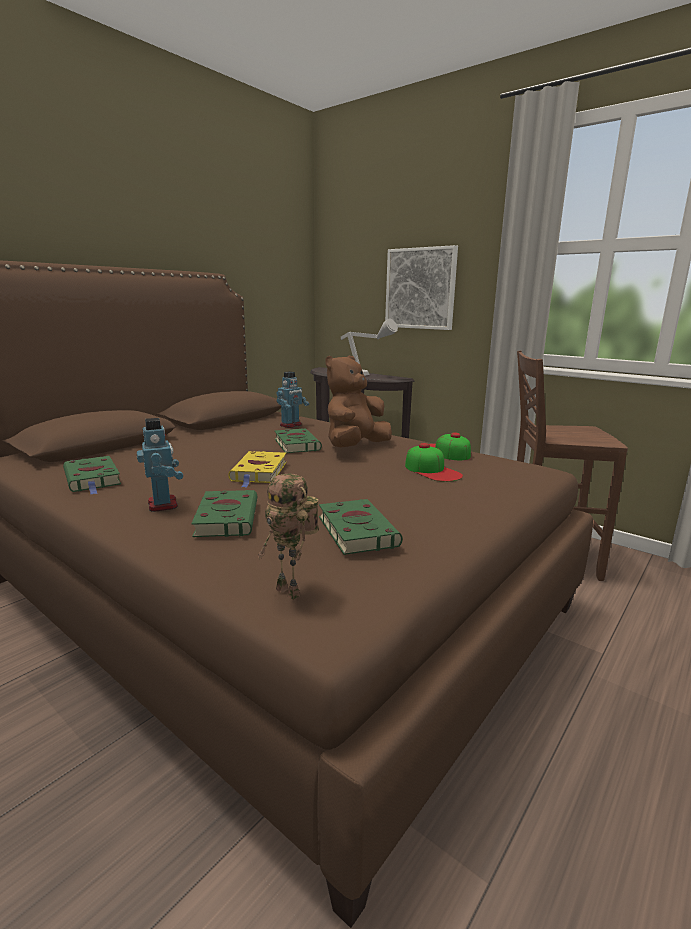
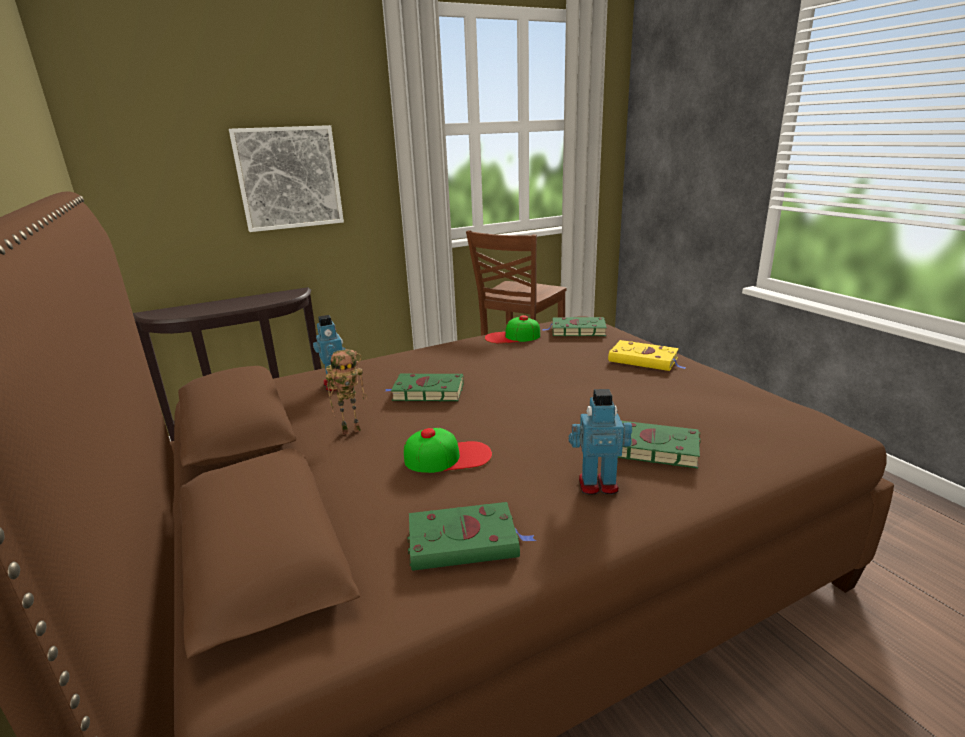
camera: 65 degrees left, 5 degrees up
yellow book [228,451,286,488] -> yellow book moved to [608,340,686,371]
toy robot [258,474,319,600] -> toy robot moved to [326,349,367,435]
green book [319,499,403,555] -> green book moved to [542,317,607,336]
brown plush toy [325,355,392,448] -> none
grey table lamp [341,319,398,376] -> none
cap [405,443,463,482] -> cap moved to [404,428,492,473]

